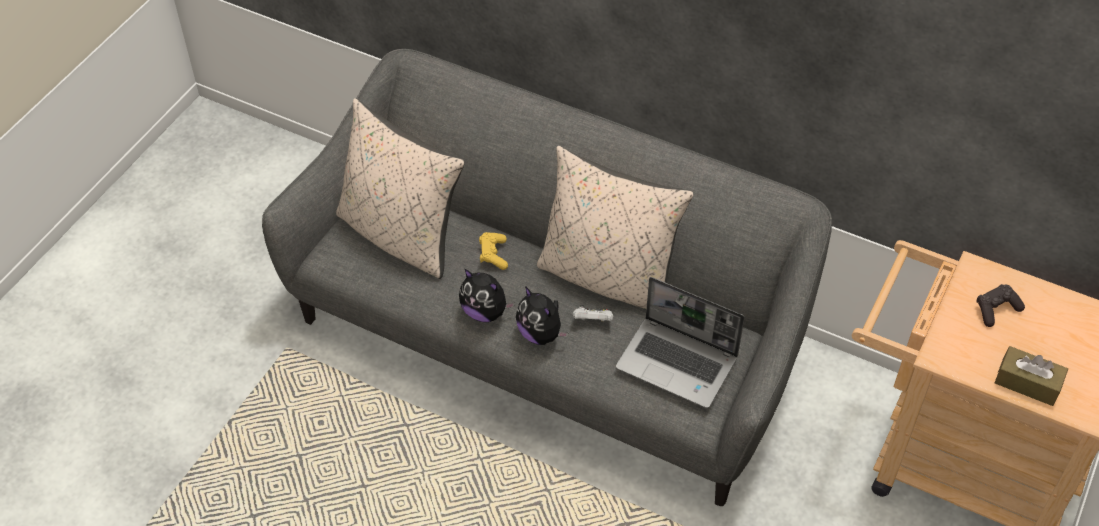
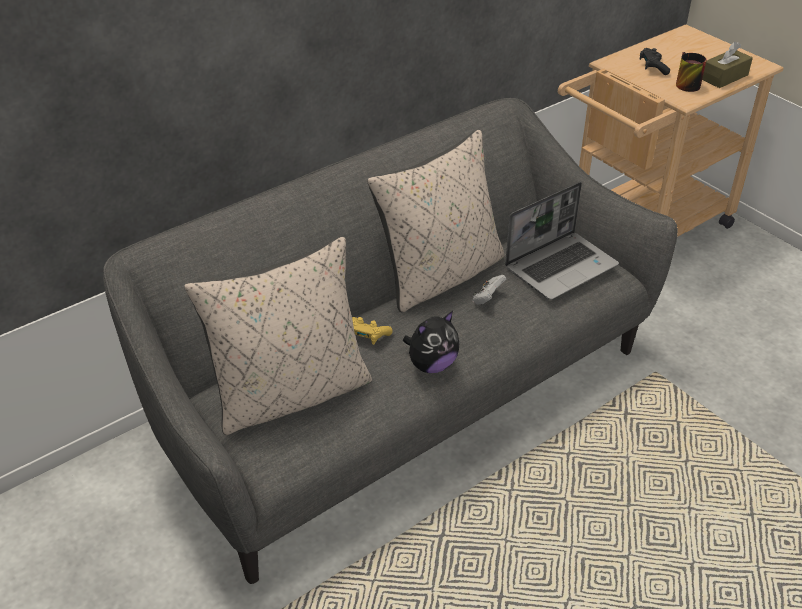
camera: 65 degrees left, 10 degrees down
plush toy [516,286,568,345] -> none
none -> mug [676,52,707,92]

